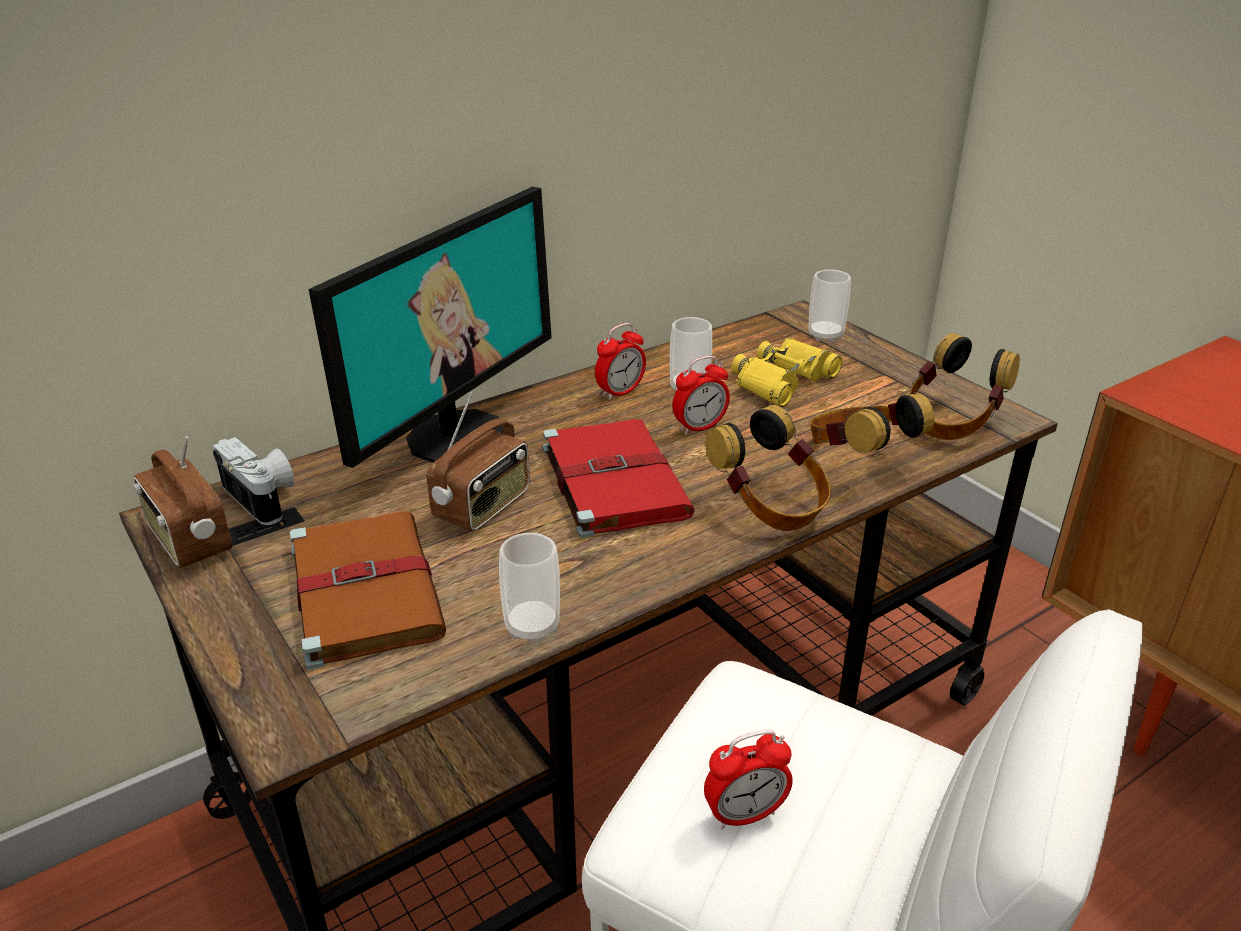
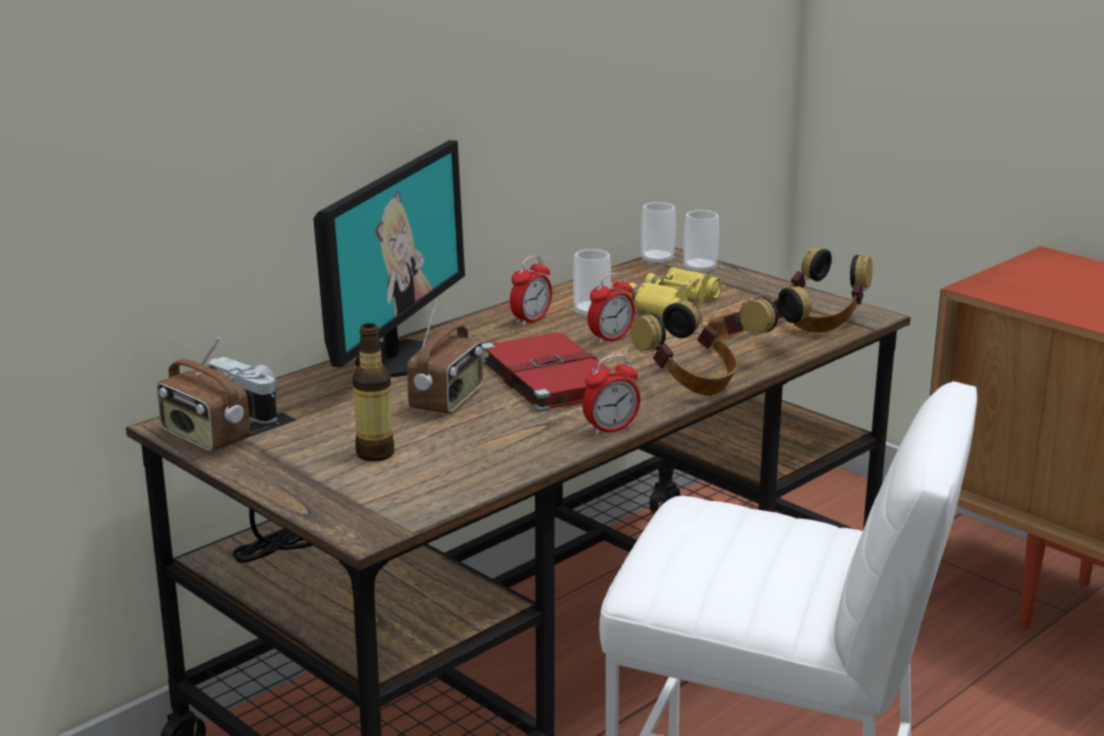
camera: 10 degrees left, 10 degrees down
brown book [290,511,447,670] -> bottle [352,323,394,462]
cup [499,533,560,643] -> cup moved to [641,202,676,266]
alarm clock [704,730,793,830] -> alarm clock moved to [582,355,640,436]

